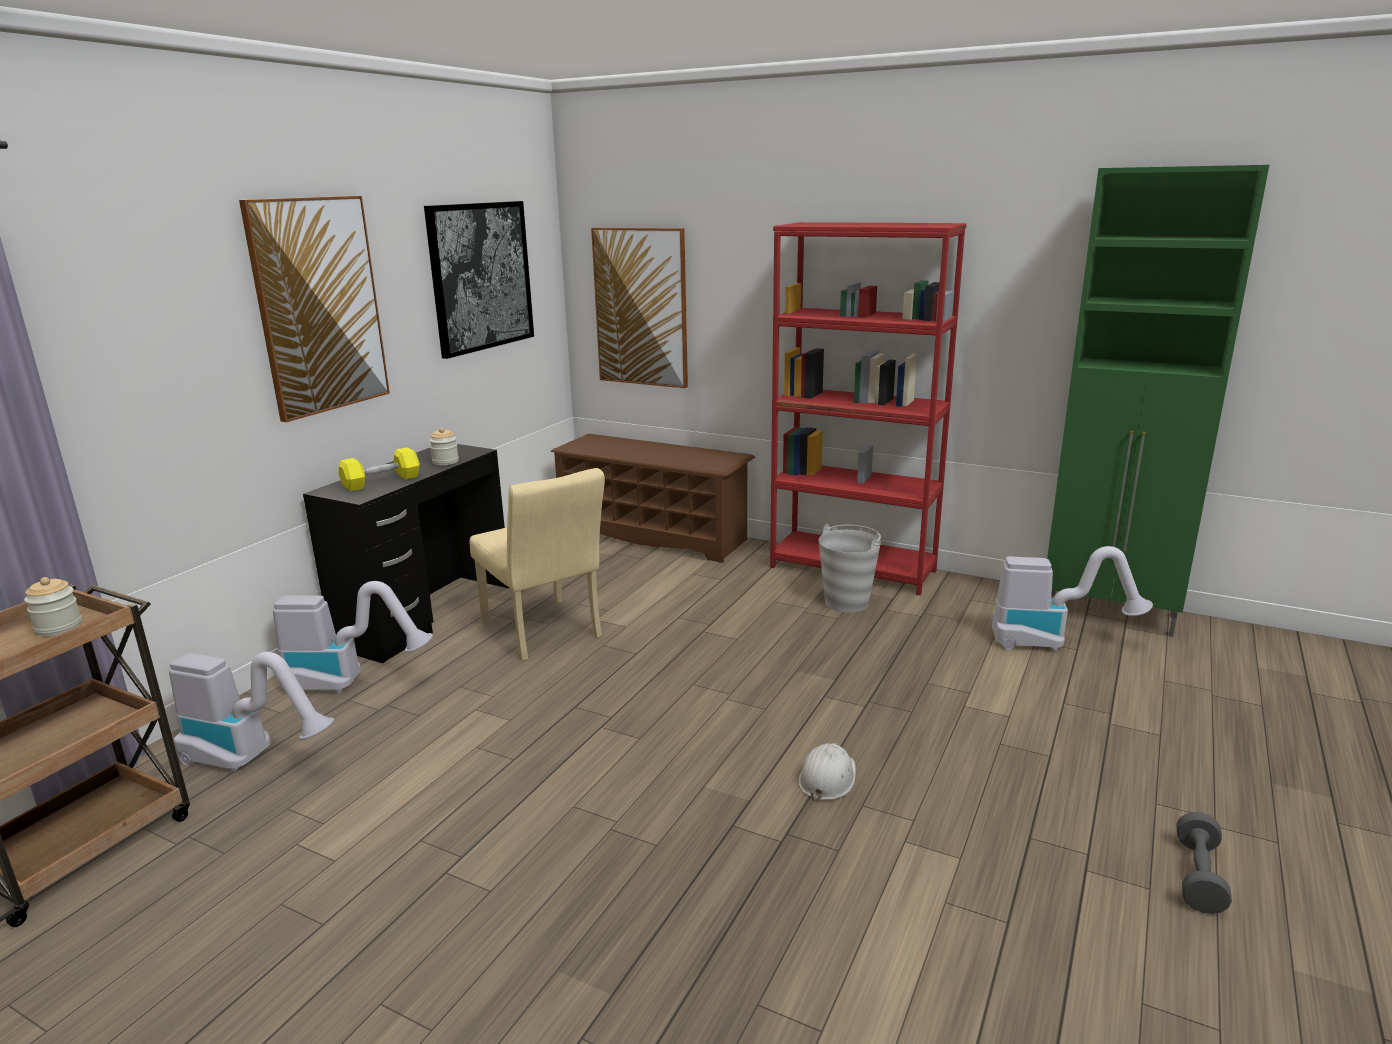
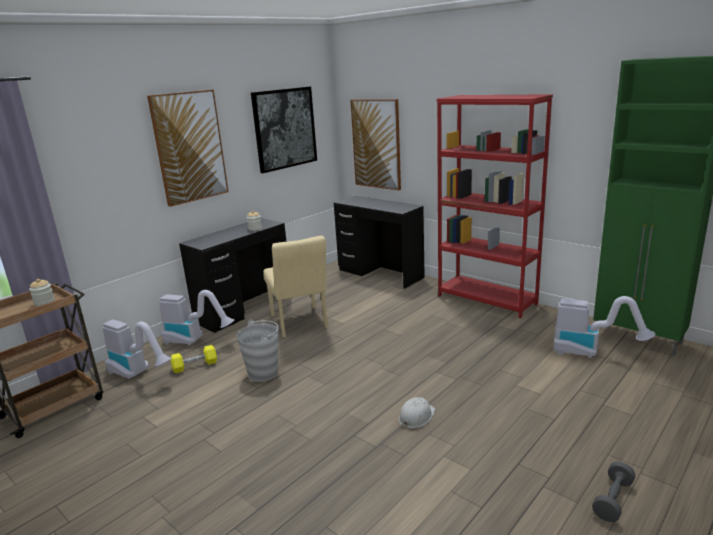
camera: 15 degrees right, 0 degrees up
yellow dumbbell [339,447,420,491] -> yellow dumbbell moved to [171,345,217,373]
brown shoe rack [550,434,755,563] -> black desk [334,196,425,289]
grey bucket [819,524,881,612] -> grey bucket moved to [236,319,279,382]

